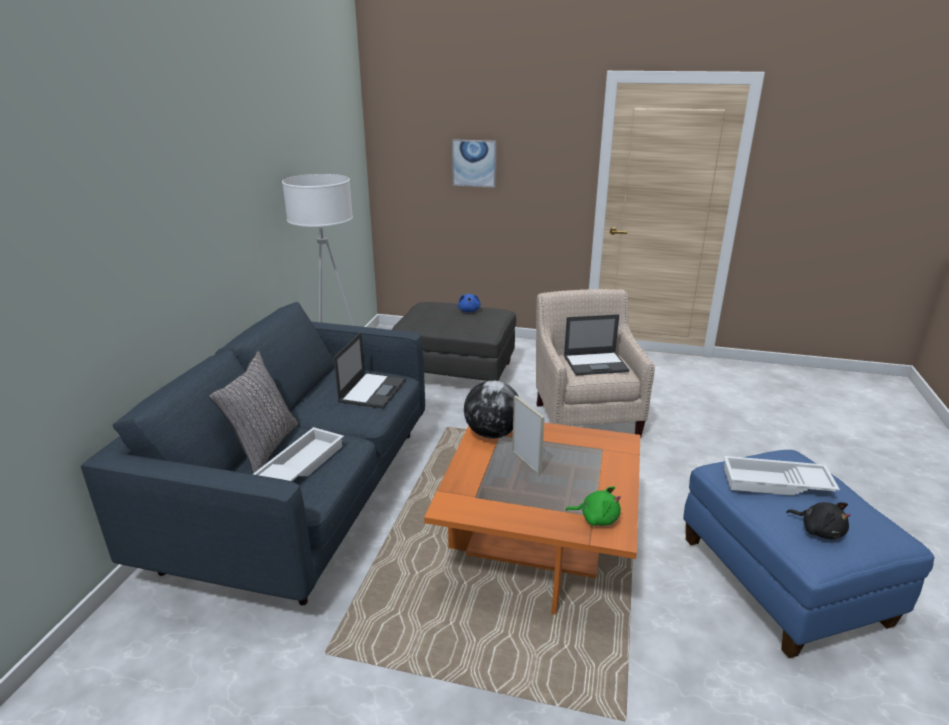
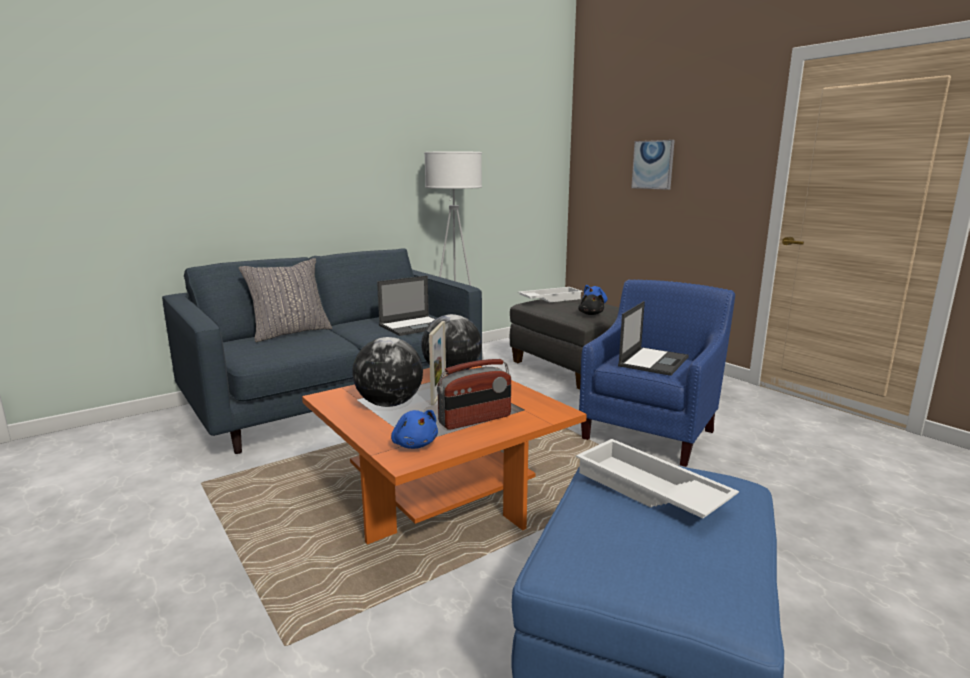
camera: 40 degrees right, 10 degrees down
white tray [253,427,344,481] -> white tray moved to [518,287,583,302]
beige armchair [536,289,655,438] -> blue armchair [579,279,735,467]
laptop [564,314,629,376] -> laptop turned 90 degrees counterclockwise [618,301,689,376]
green plush toy [565,486,621,526] -> blue plush toy [391,410,438,449]
black plush toy [786,502,851,539] -> black plush toy moved to [578,294,604,315]
none -> globe [352,337,423,407]
none -> radio [437,359,511,430]

